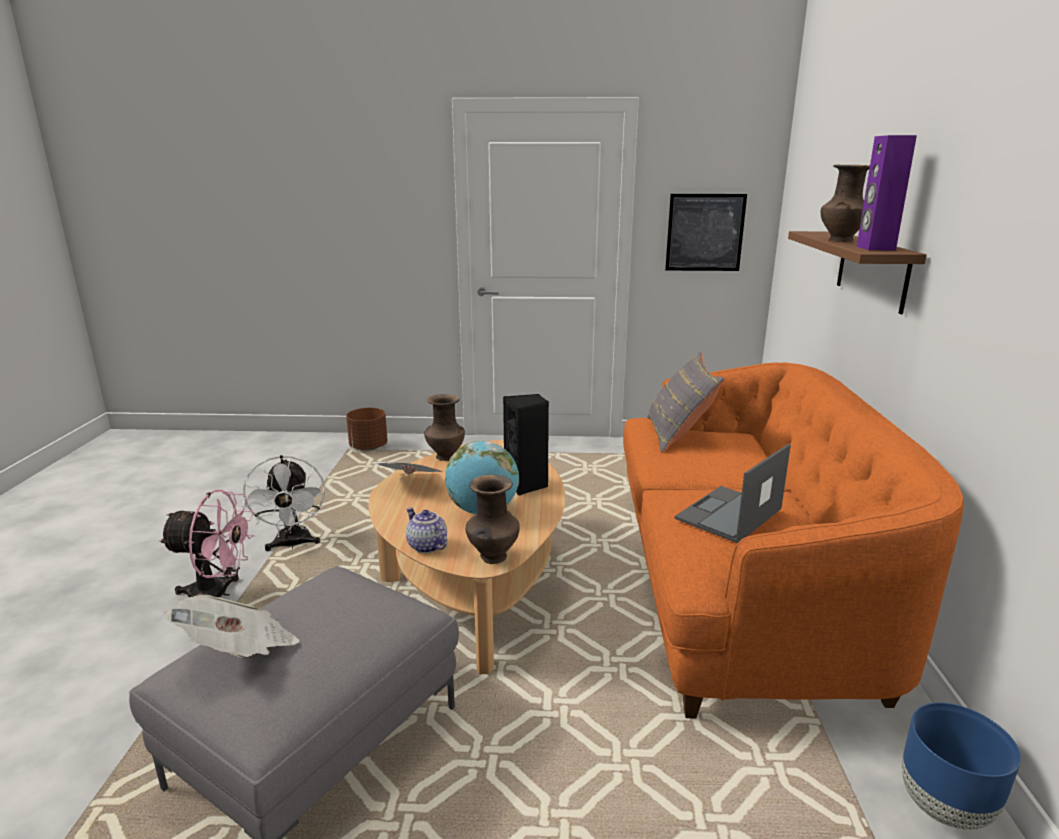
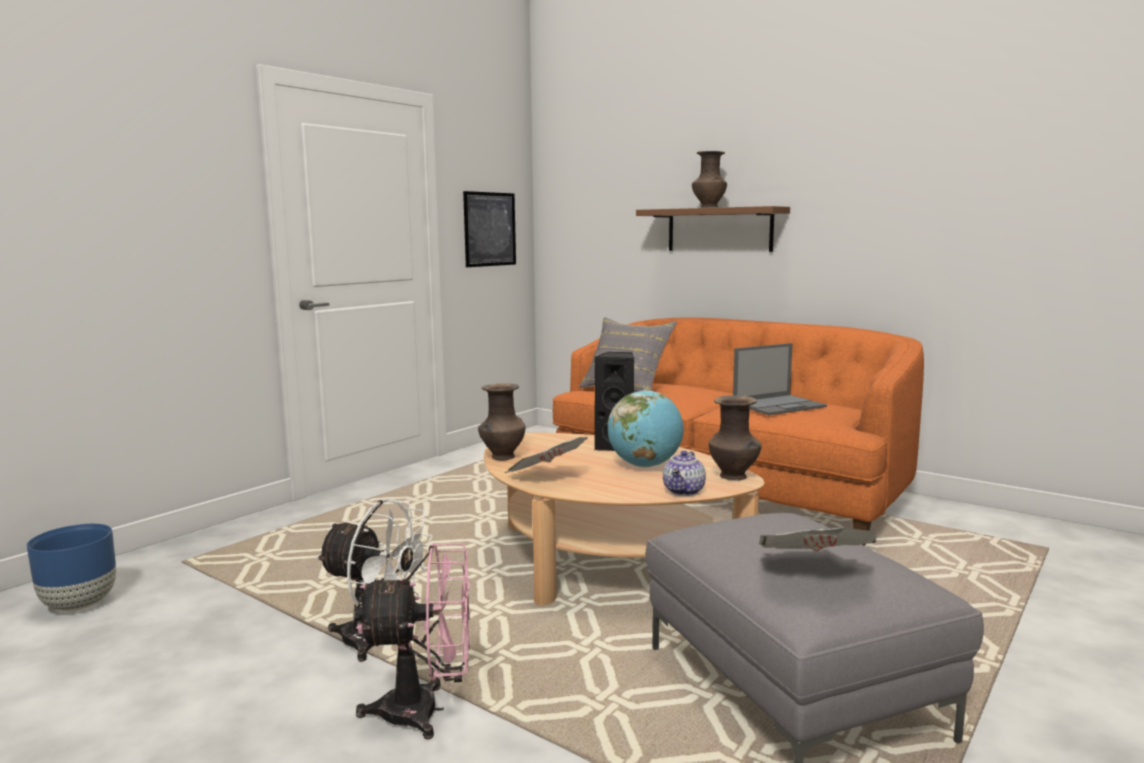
camera: 55 degrees left, 10 degrees down
pink fan [159,489,255,598] -> pink fan turned 45 degrees clockwise [353,543,470,740]
brown planter [346,408,388,451] -> none
teapot [406,507,447,553] -> teapot turned 60 degrees counterclockwise [663,451,706,496]
laptop [675,444,791,543] -> laptop turned 105 degrees counterclockwise [733,343,827,415]
purple speaker [857,135,917,250] -> none
blue planter [902,702,1021,830] -> blue planter moved to [27,524,116,611]

